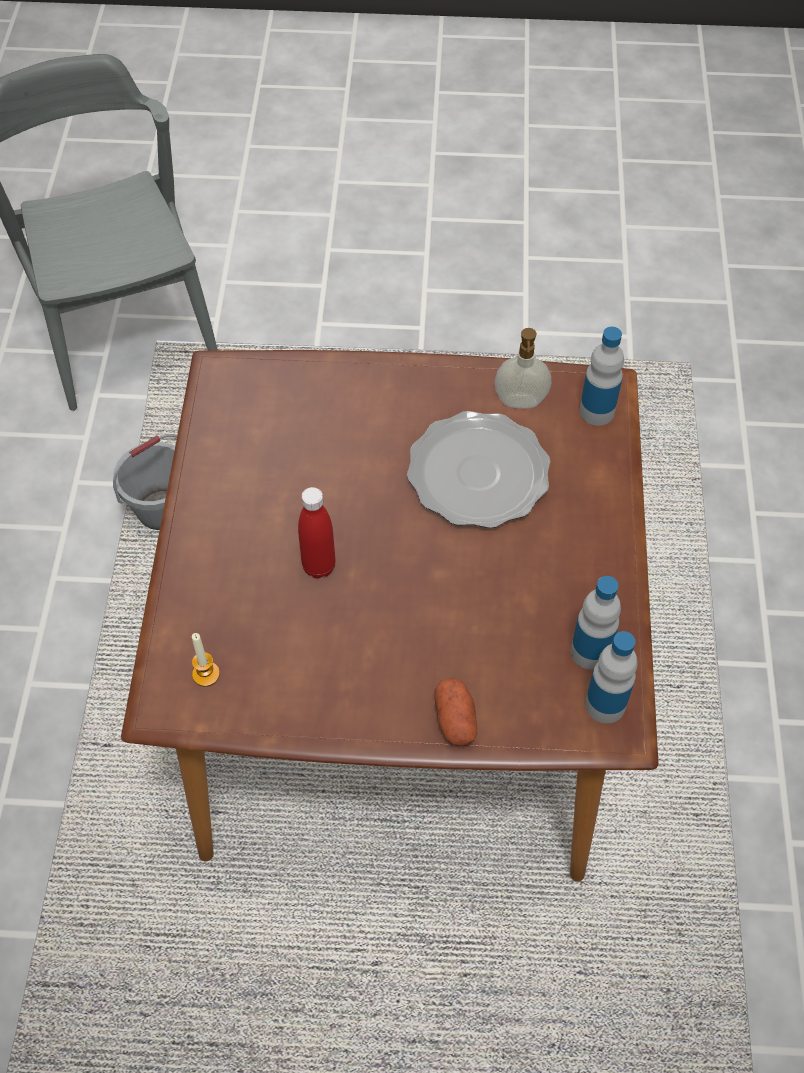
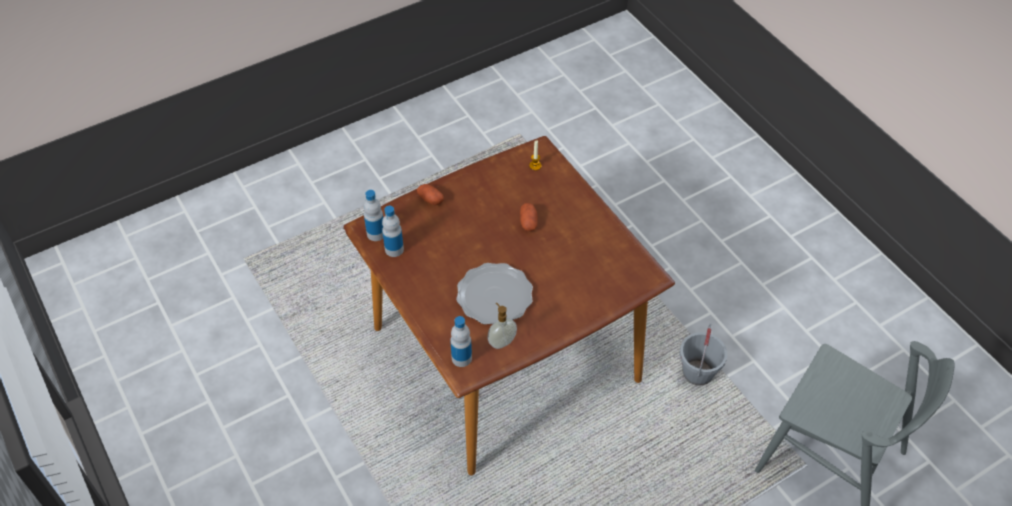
camera: 145 degrees right, 5 degrees down
red bottle [298,487,336,579] -> potato [520,203,538,231]

